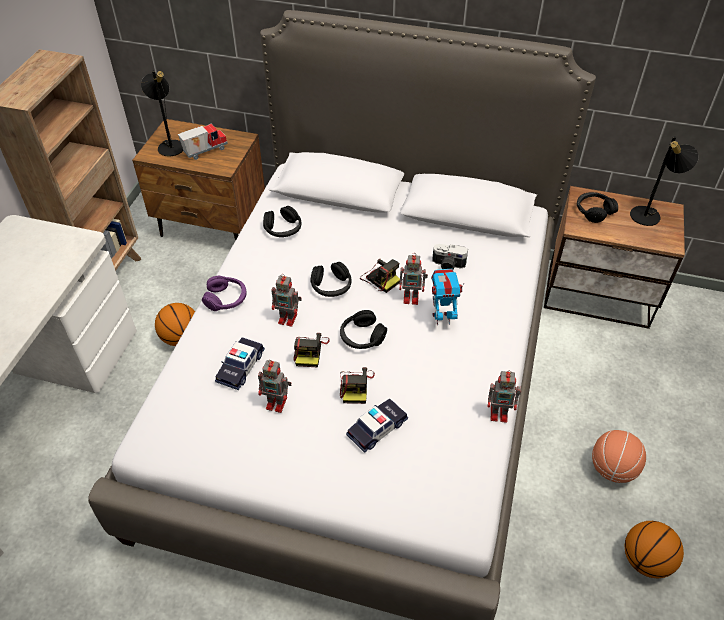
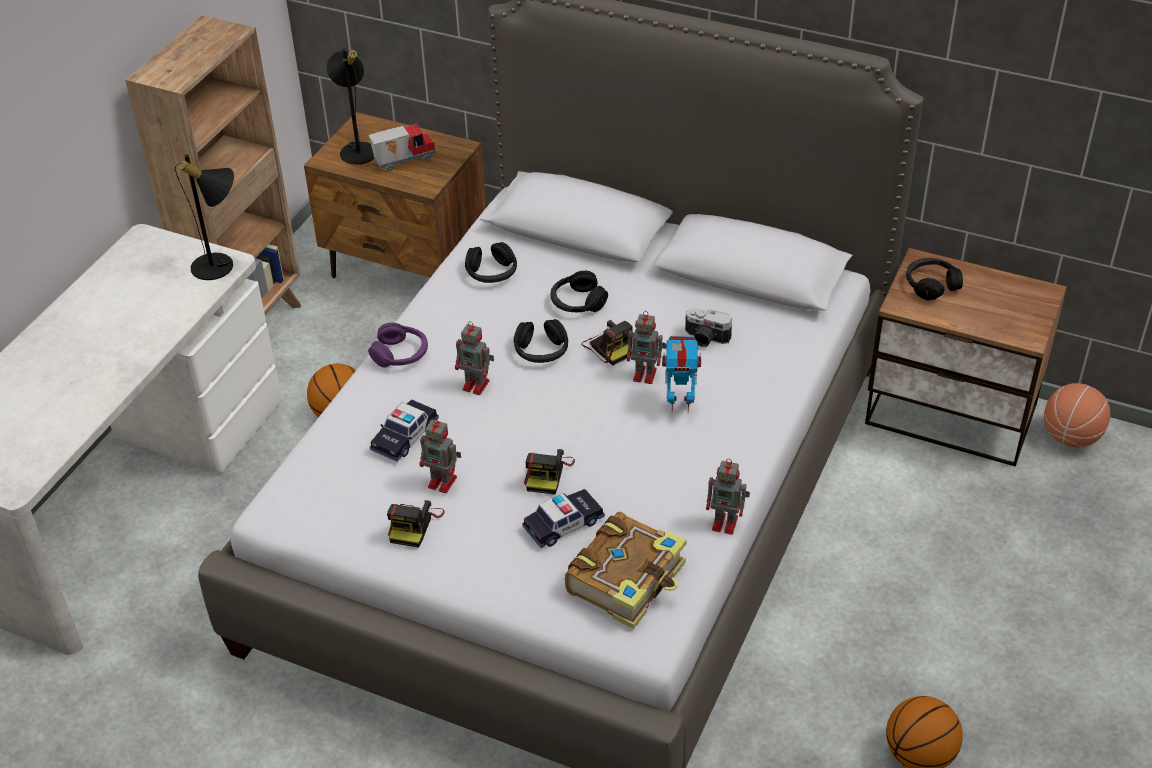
camera: 10 degrees right, 5 degrees down
camera [293,333,330,368] -> camera moved to [387,500,445,548]
black headphones [340,310,387,349] -> black headphones moved to [551,271,608,312]
basketball [592,430,646,483] -> basketball moved to [1044,383,1110,448]
black table lamp [630,136,699,226] -> black table lamp moved to [175,154,234,280]
none -> book [565,512,687,629]

